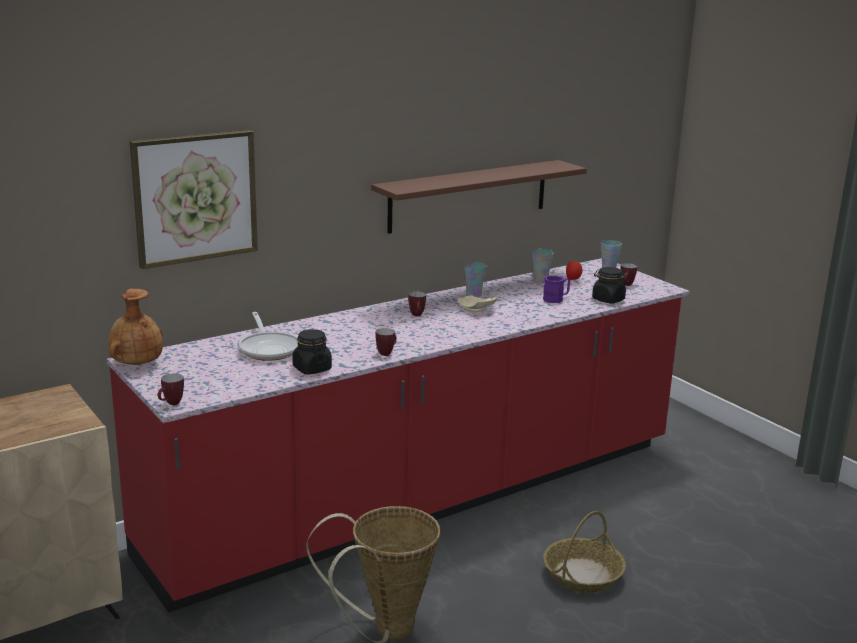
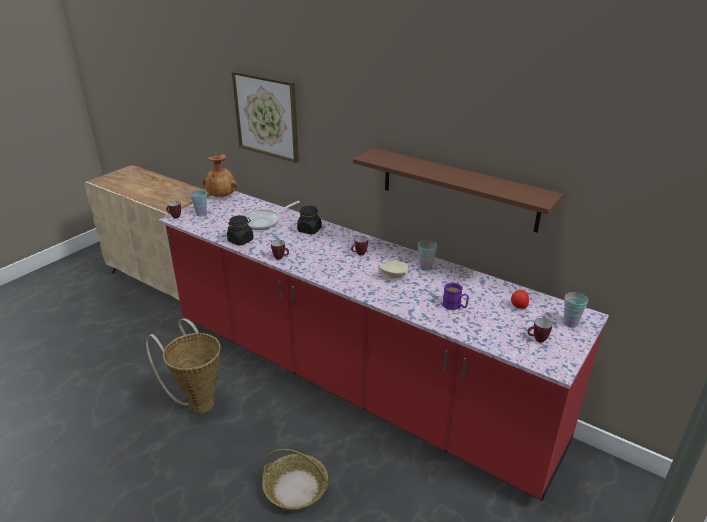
camera: 70 degrees right, 10 degrees up
cup [532,249,553,283] -> cup moved to [190,190,207,216]
black jar [592,267,626,303] -> black jar moved to [297,206,322,234]

